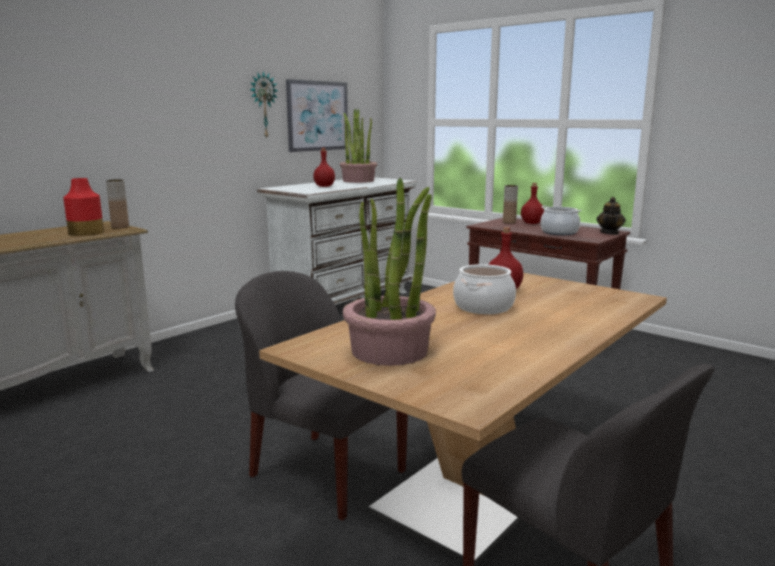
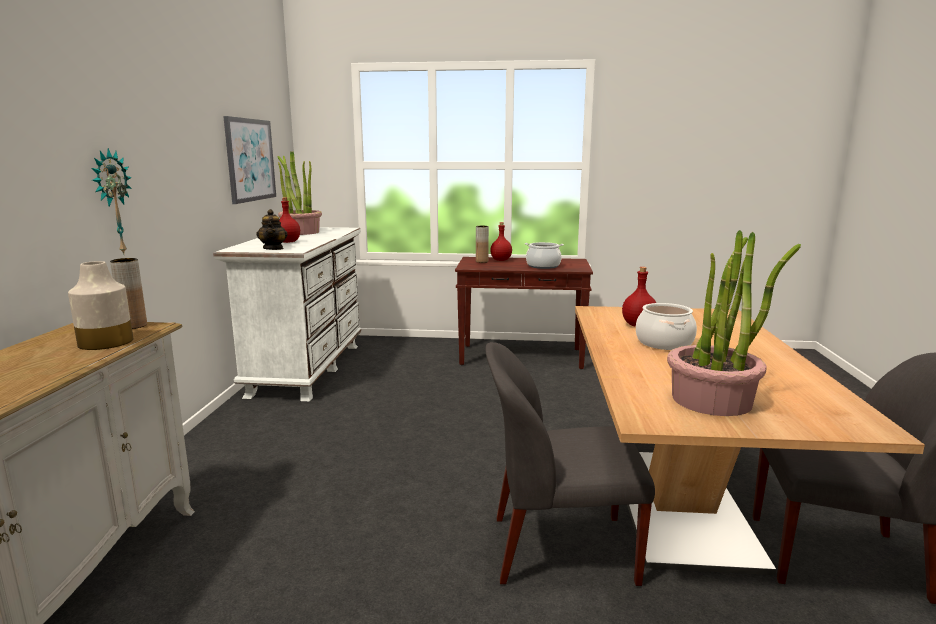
camera: 35 degrees left, 0 degrees up
red vase [63,178,104,236] -> beige vase [68,261,134,350]
wall clock [250,71,278,139] -> wall clock moved to [91,148,132,254]
teapot [597,197,625,235] -> teapot moved to [256,209,288,250]

